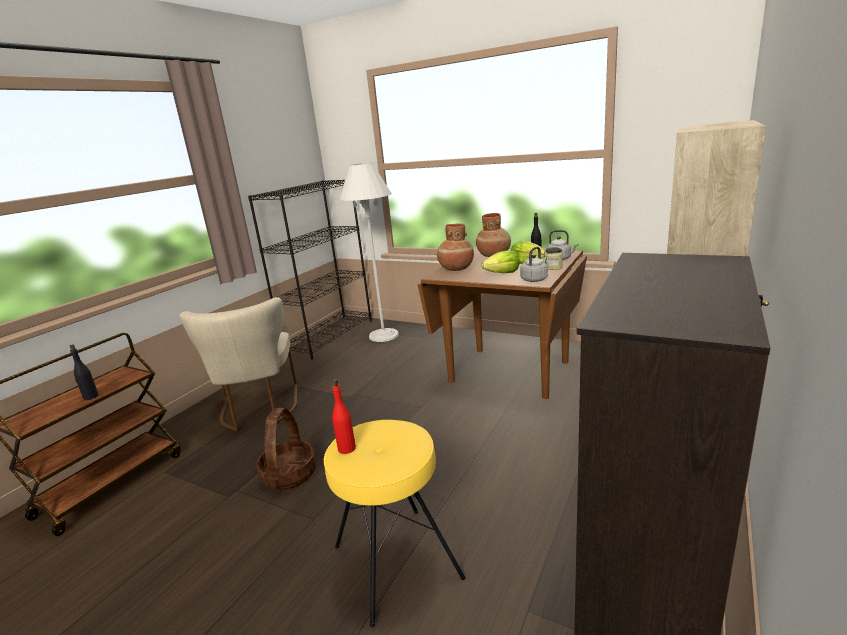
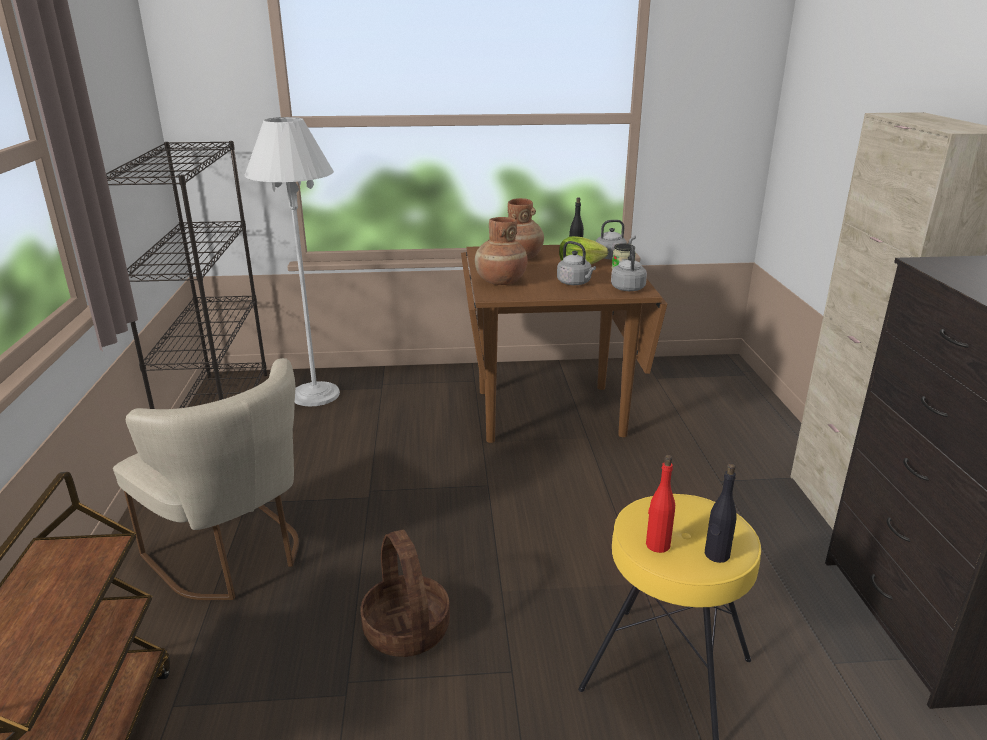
camera: 35 degrees left, 5 degrees up
black bottle [69,344,99,400] -> black bottle moved to [705,464,737,563]
lettuce [482,250,520,273] -> grey kettle [557,241,596,285]

